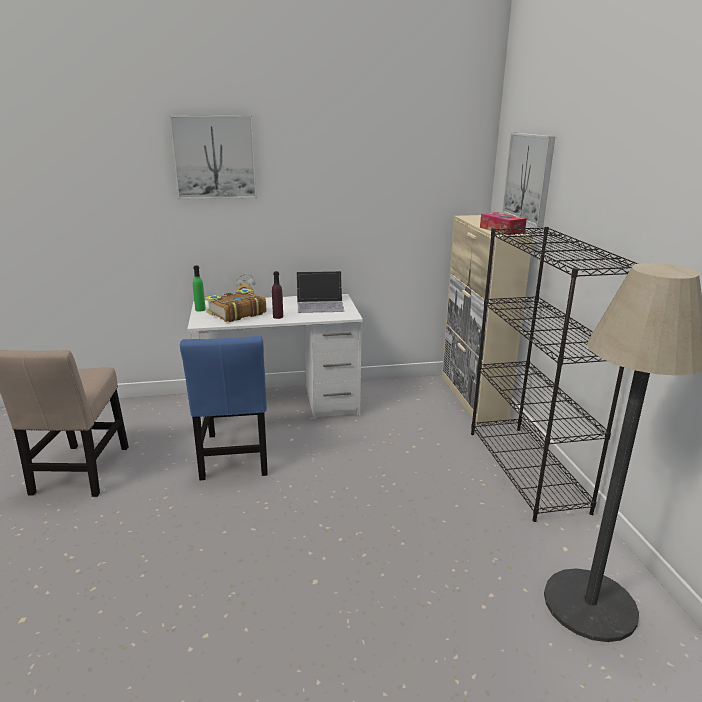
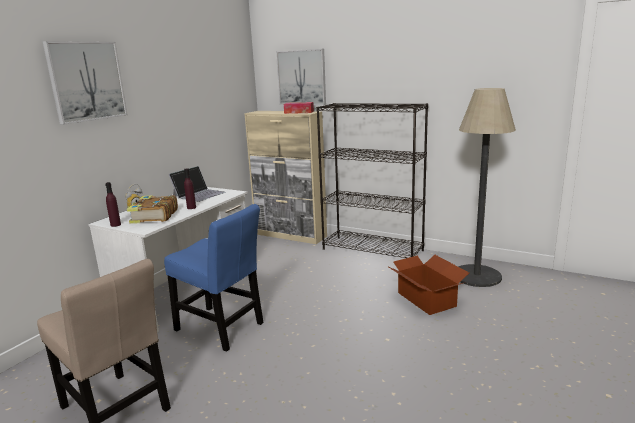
camera: 50 degrees left, 5 degrees down
green bottle [193,265,206,312] -> purple bottle [105,182,121,227]
none -> cardboard box [387,255,469,315]

